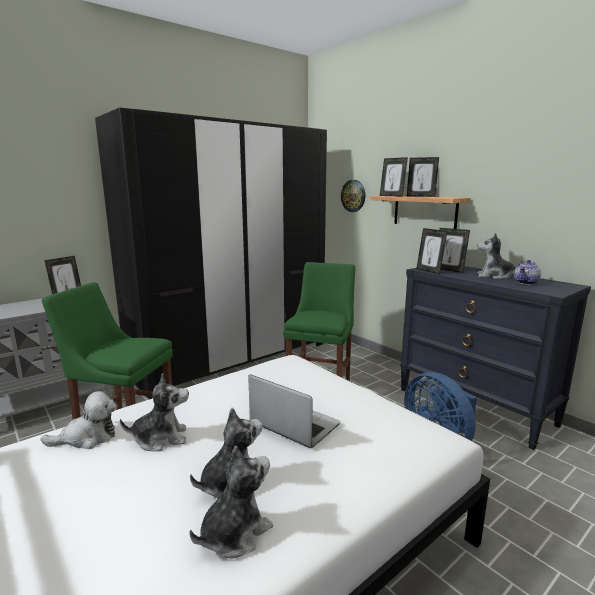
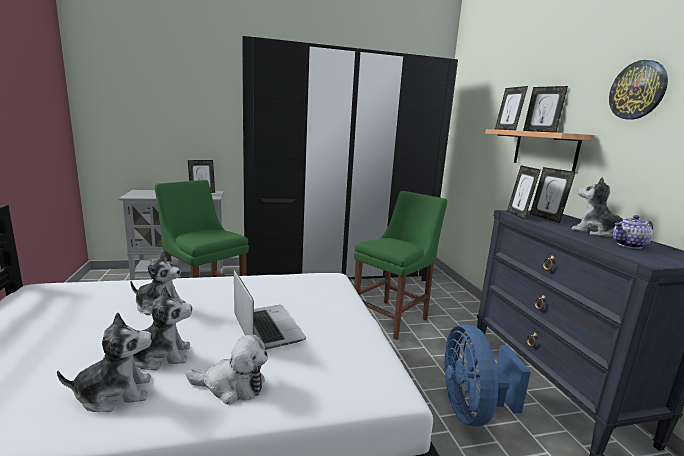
camera: 25 degrees right, 0 degrees up
plush toy [41,391,117,449] -> plush toy moved to [186,334,268,404]
wall clock [341,180,365,212] -> wall clock moved to [609,60,668,119]

